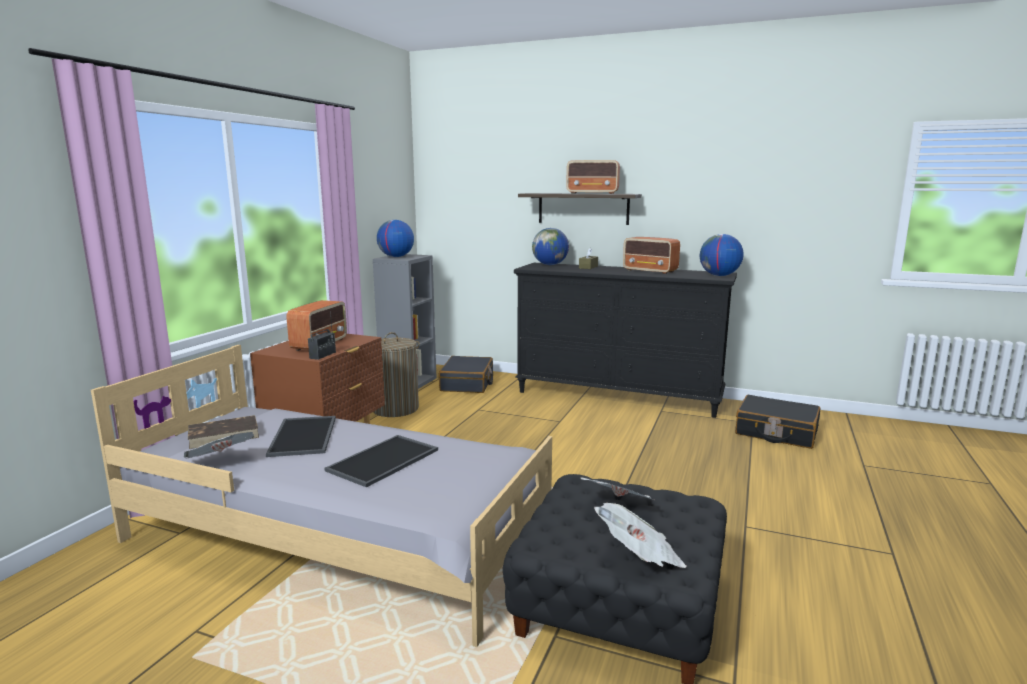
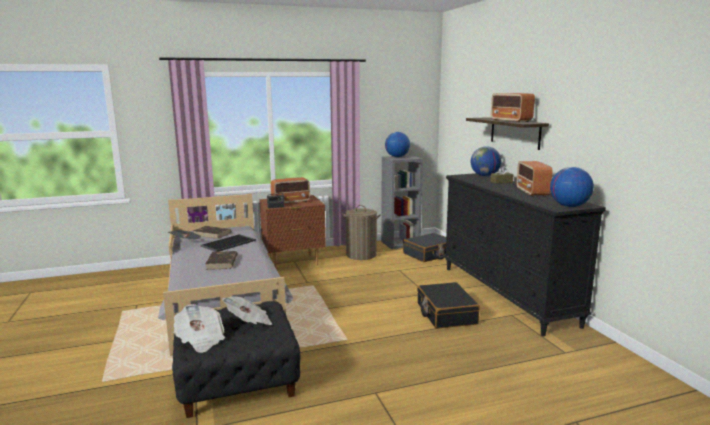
camera: 50 degrees right, 0 degrees up
tray [325,435,438,488] -> brown book [206,251,237,270]
black suitcase [735,395,820,449] -> black suitcase moved to [417,282,480,329]

